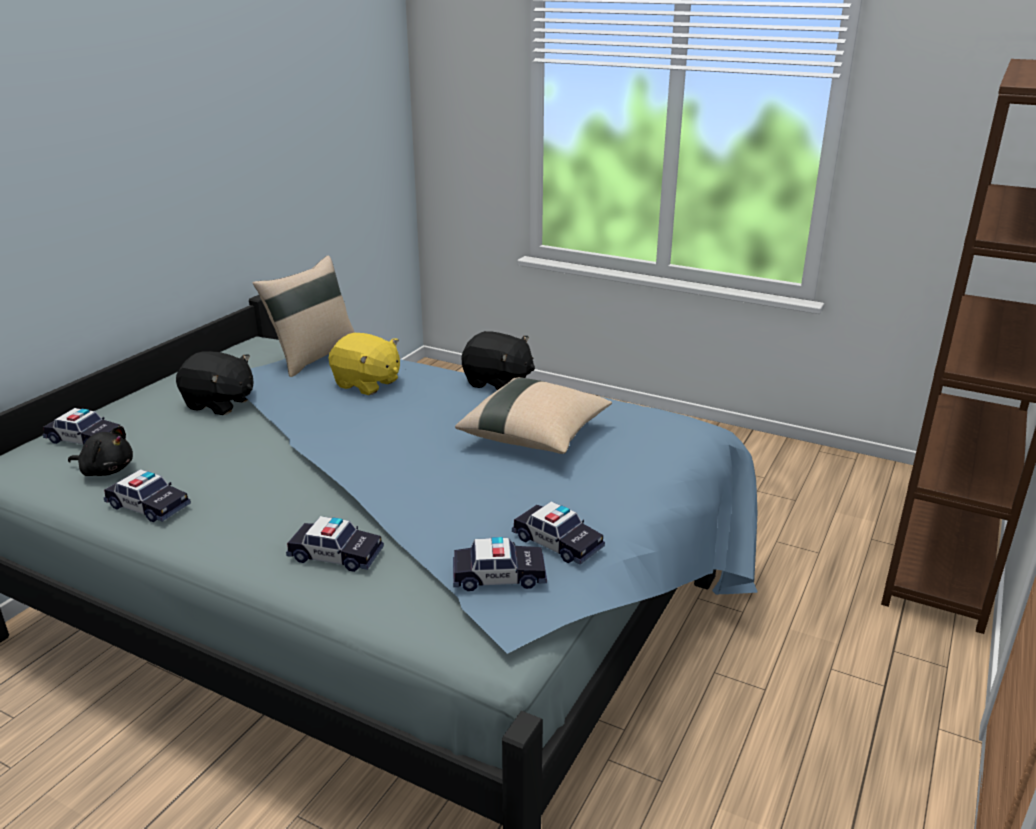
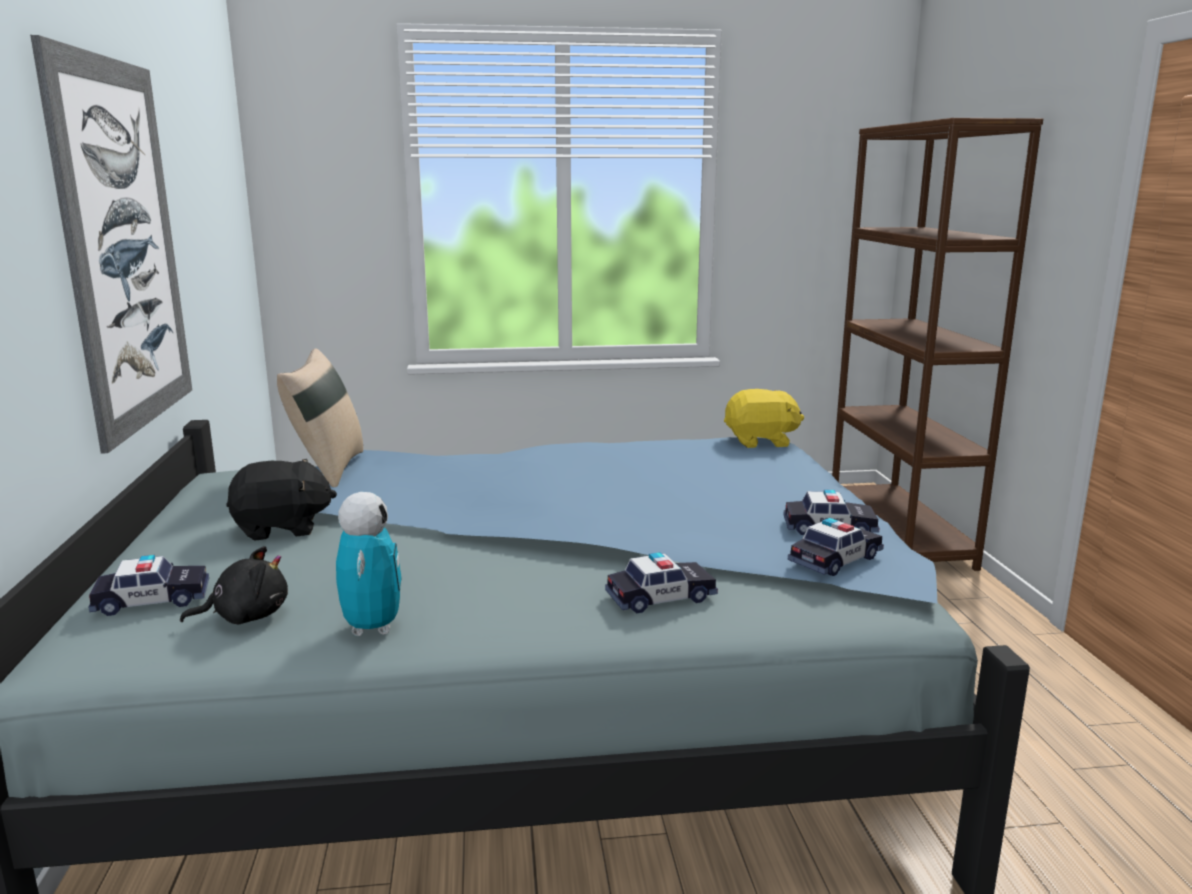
camera: 35 degrees left, 10 degrees down
toy car [104,469,191,522] -> toy robot [336,492,402,636]
yellow plush toy [329,333,400,395] -> yellow plush toy moved to [724,389,804,448]
beige pillow [455,377,612,454] -> none
black plush toy [461,331,535,390] -> none
none -> picture [30,35,192,454]

